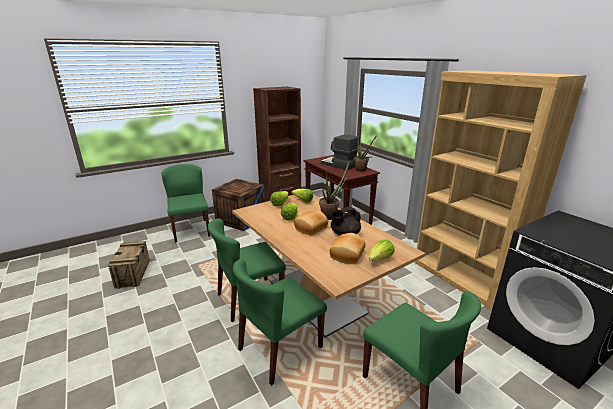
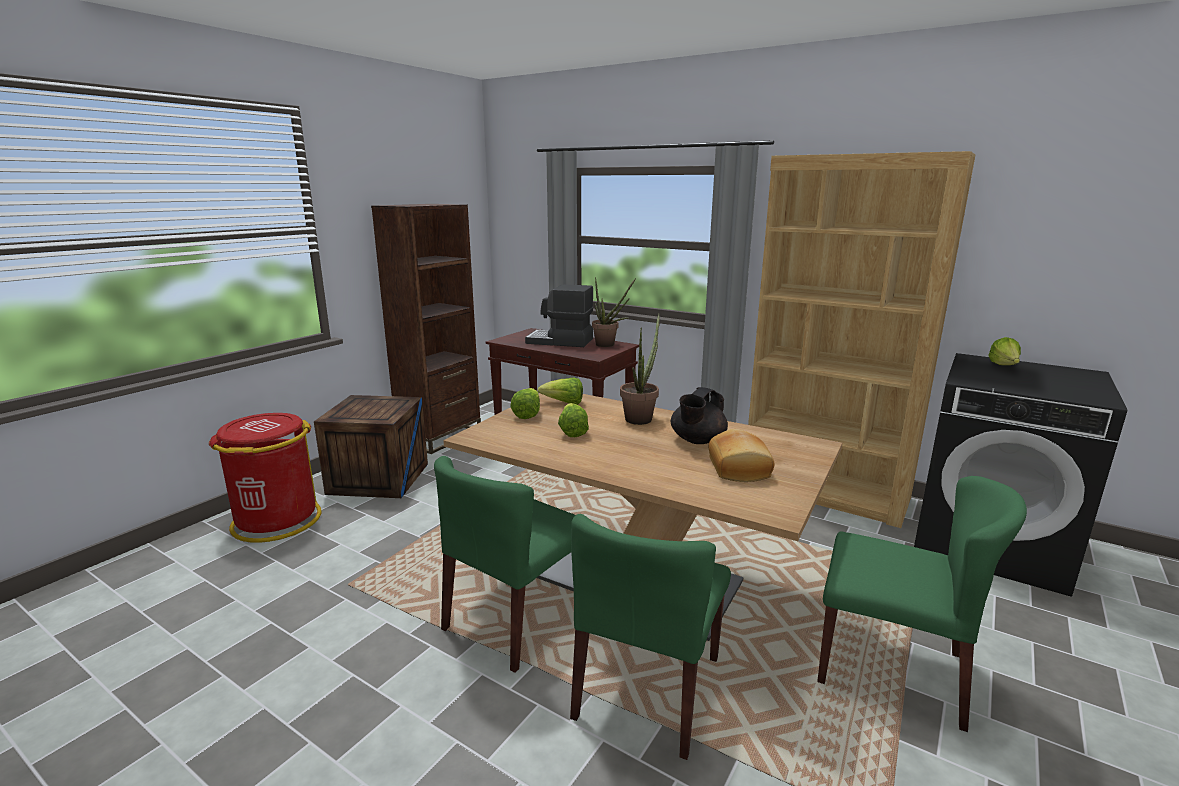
camera: 25 degrees left, 5 degrees down
crate [108,241,150,289] -> none
green chair [161,164,210,243] -> red trash can [209,413,322,543]
bread [294,210,328,235] -> none
lettuce [369,239,395,261] -> lettuce moved to [988,337,1021,365]

